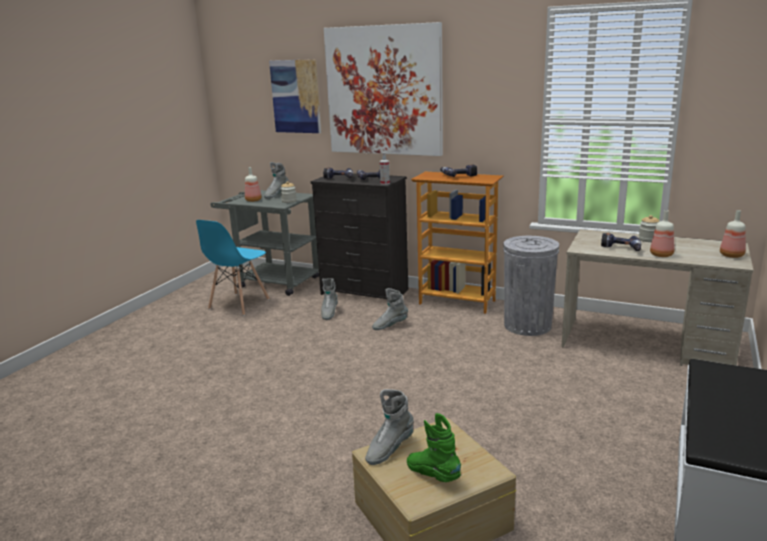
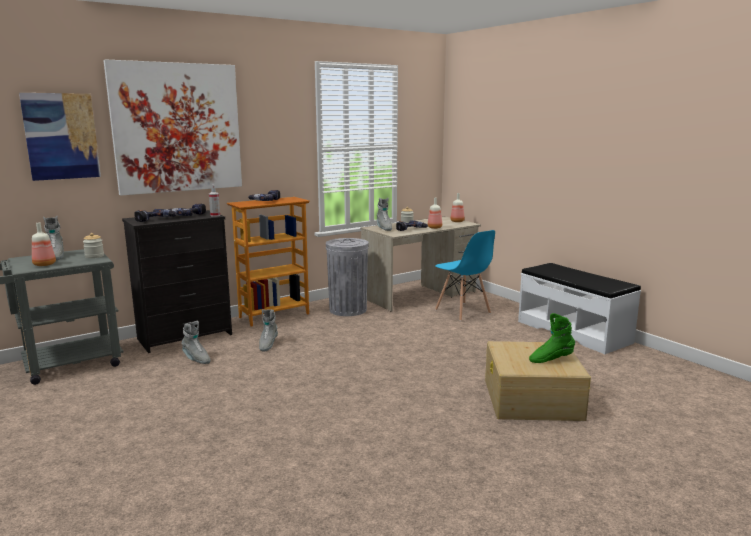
camera: 60 degrees left, 5 degrees down
blue chair [196,220,270,316] -> blue chair moved to [435,230,495,321]
grey boot [365,389,414,465] -> grey boot moved to [377,198,392,231]

